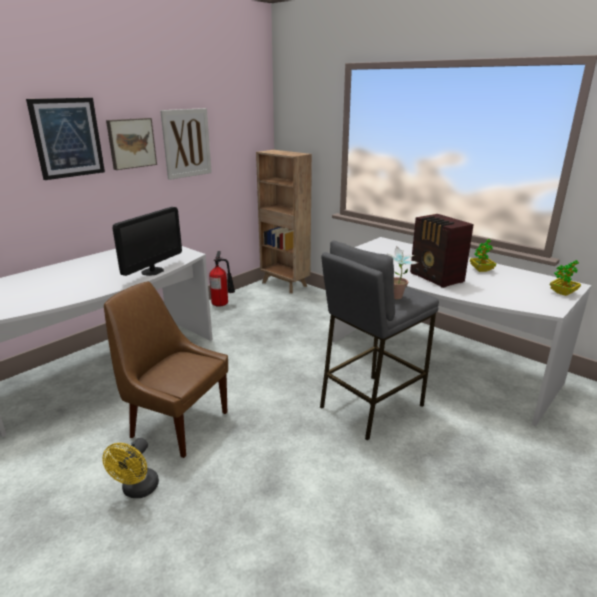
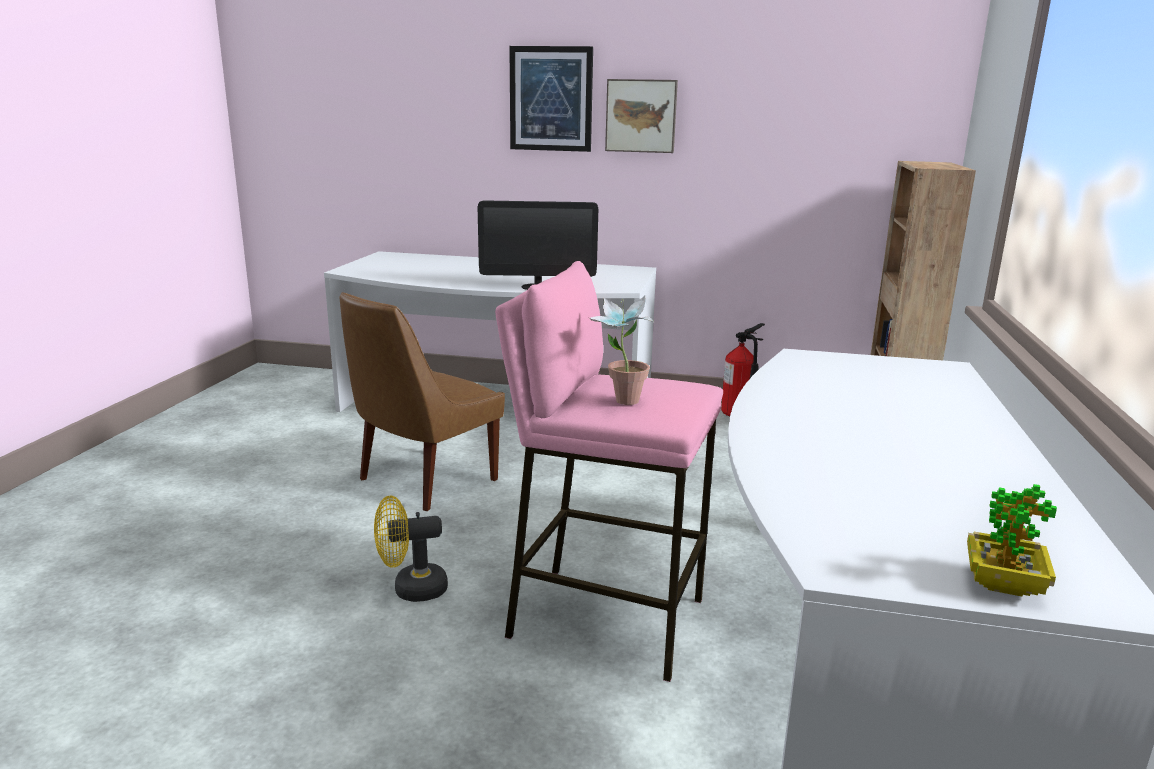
camera: 60 degrees right, 5 degrees down
yellow fan [102,438,159,498] -> yellow fan moved to [374,496,448,602]
brown chair [104,281,228,458] -> brown chair turned 135 degrees counterclockwise [340,292,505,511]
picture [160,108,212,180] -> none
grey stool [320,241,439,440] -> pink stool [495,261,723,682]
radio [410,214,474,288] -> none
potted plant [470,239,496,272] -> none

